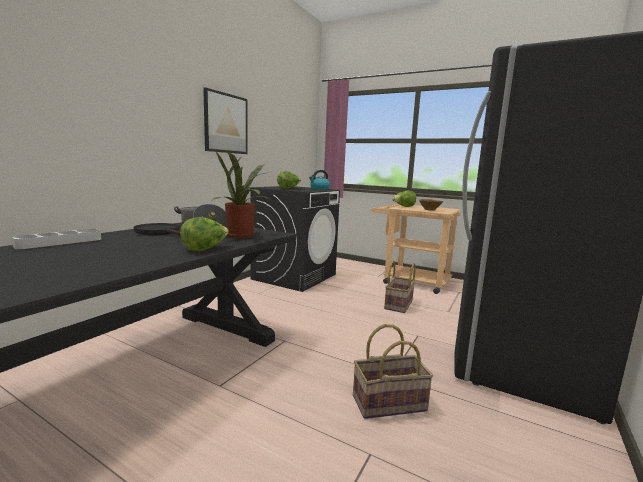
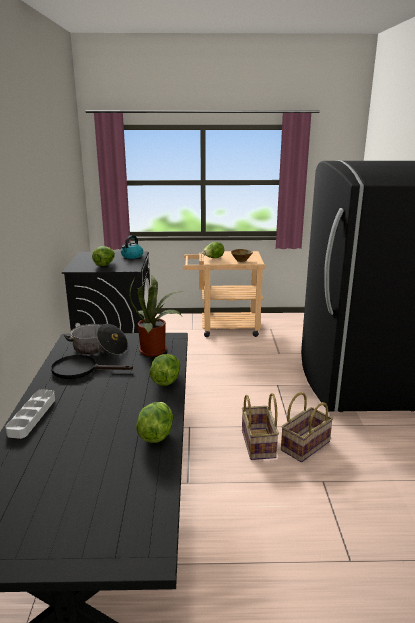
camera: 30 degrees left, 10 degrees up
picture [203,87,247,154] -> none
basket [384,260,416,313] -> basket moved to [242,393,279,460]
none -> lettuce [136,402,173,443]

